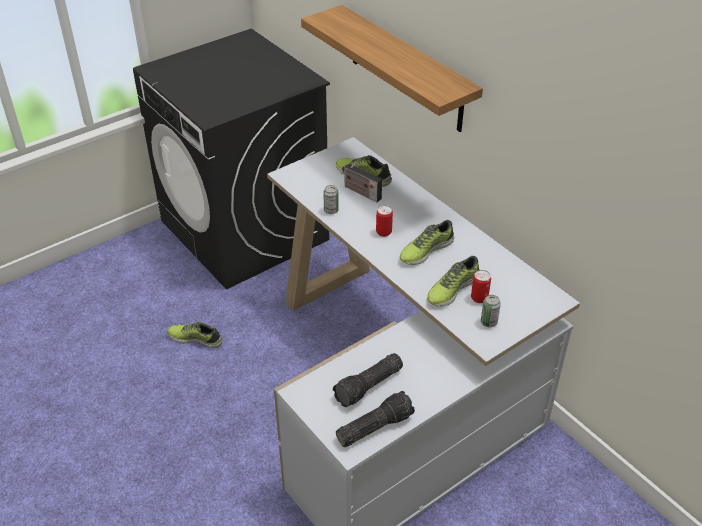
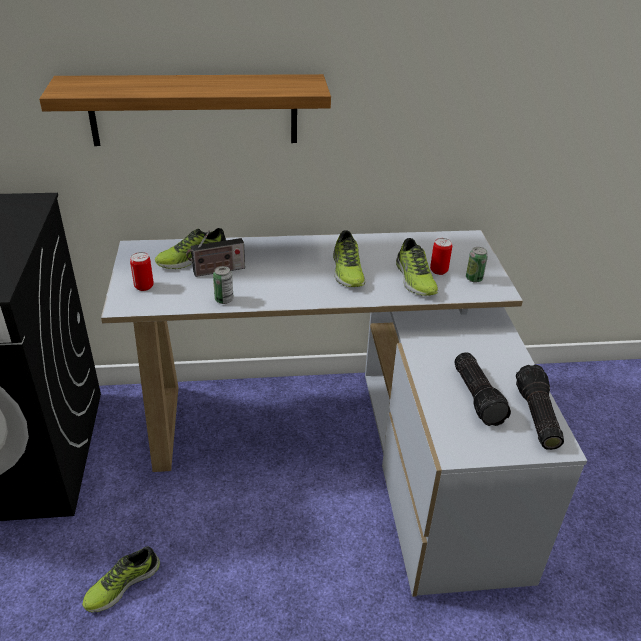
camera: 60 degrees left, 5 degrees down
can [376,205,393,237] -> can moved to [130,252,154,291]

